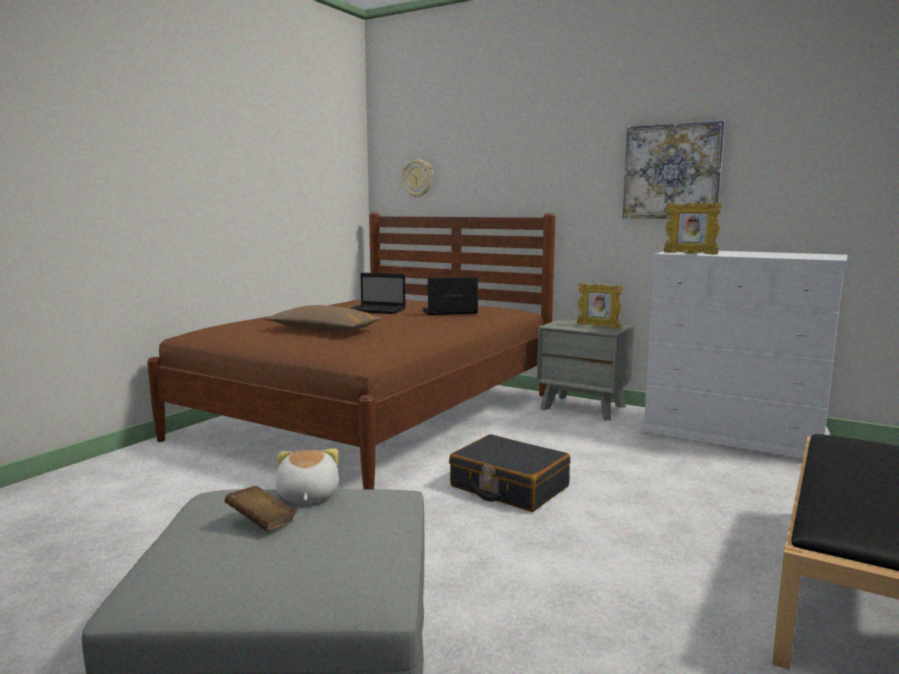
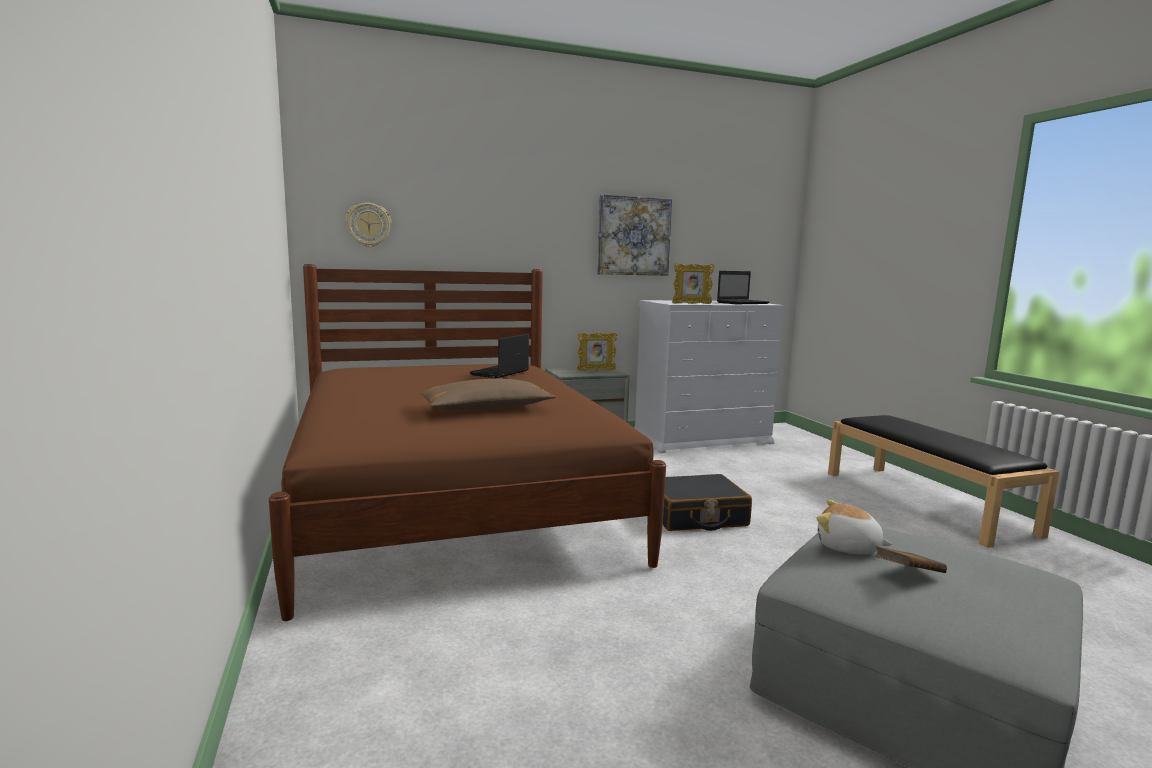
camera: 50 degrees left, 0 degrees up
laptop [350,273,406,314] -> laptop moved to [717,271,769,304]

